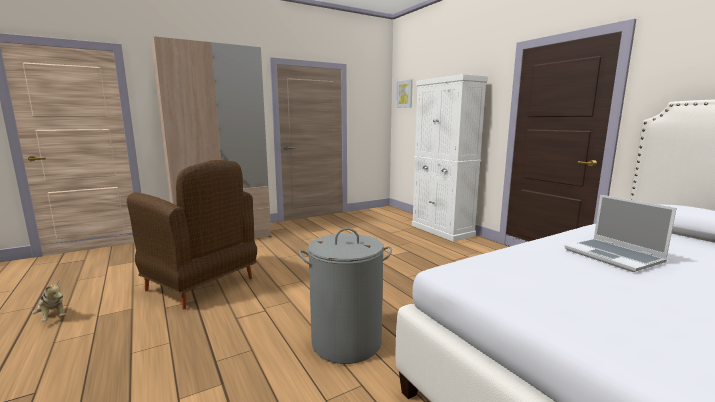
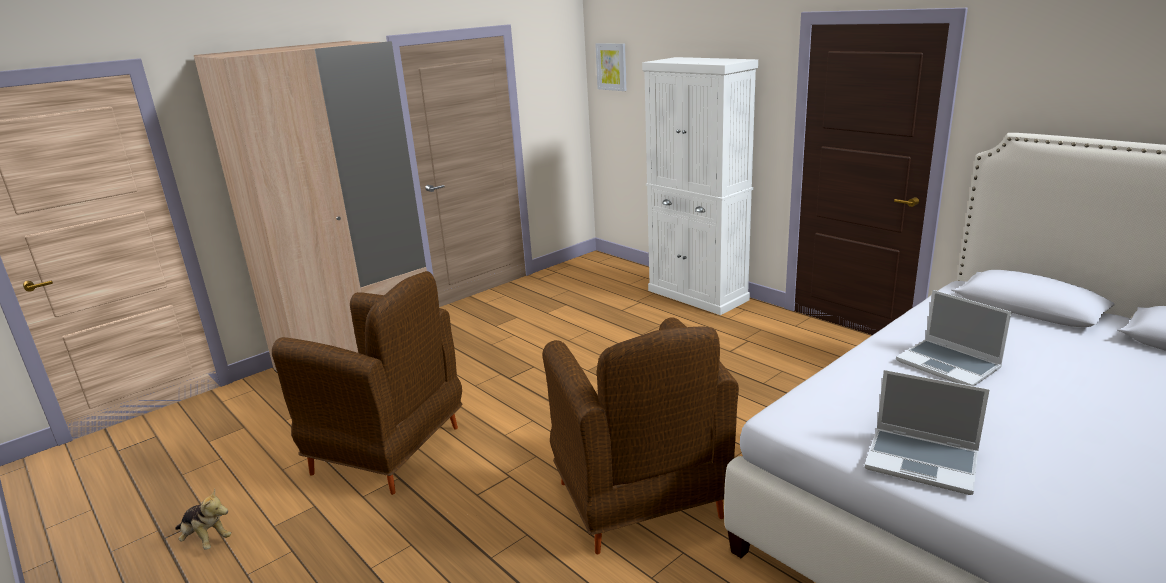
camera: 10 degrees left, 10 degrees up
grey laundry basket [299,228,392,364] -> brown armchair [542,318,739,554]
none -> laptop [865,370,990,495]

